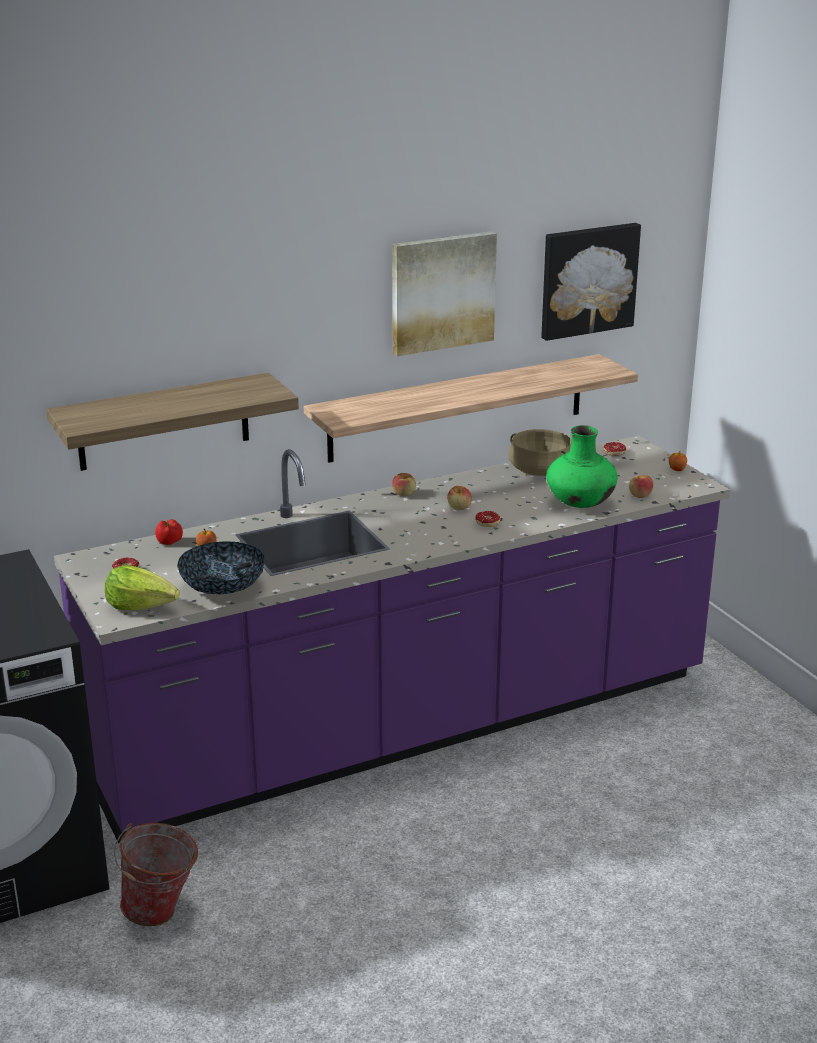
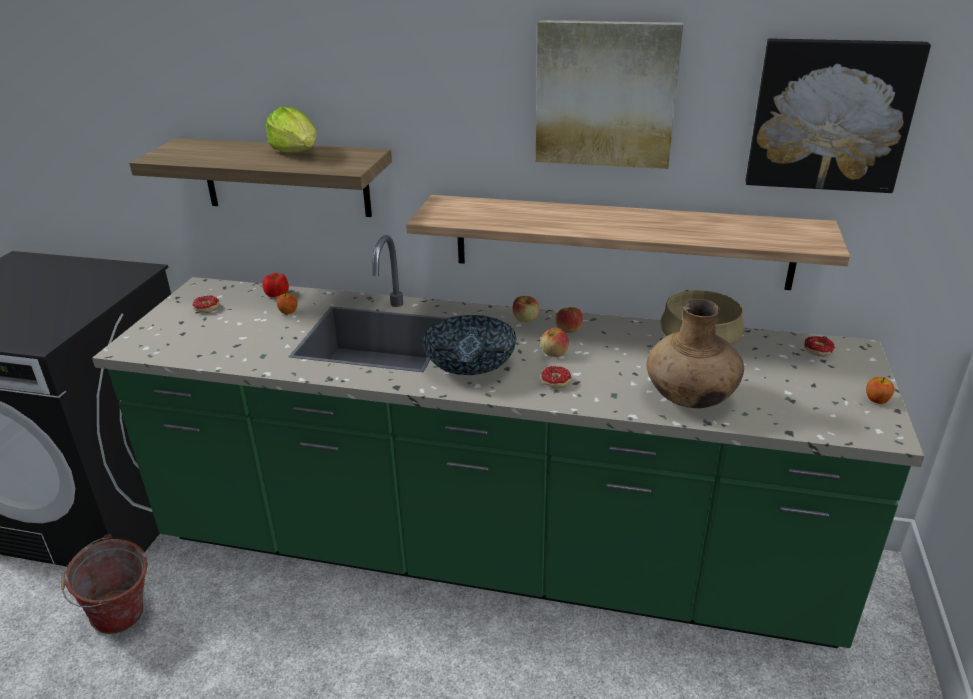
camera: 40 degrees right, 5 degrees up
purple counter [54,436,730,843] -> green counter [92,235,924,648]
lettuce [105,565,180,610] -> lettuce moved to [266,107,317,153]
bowl [177,541,264,594] -> bowl moved to [422,315,517,375]
green vase [546,425,618,508] -> brown vase [646,299,744,408]
apple [629,475,653,498] -> apple moved to [556,307,583,333]

